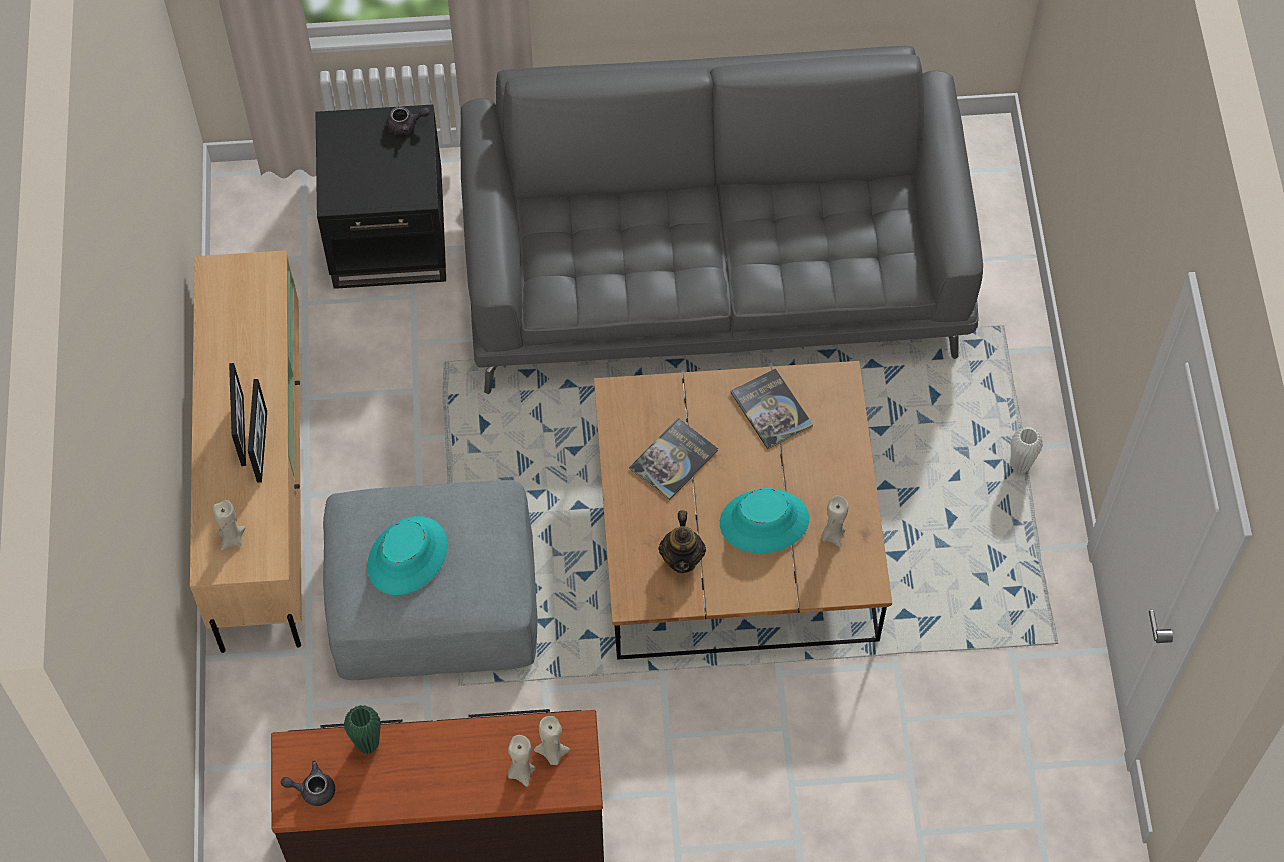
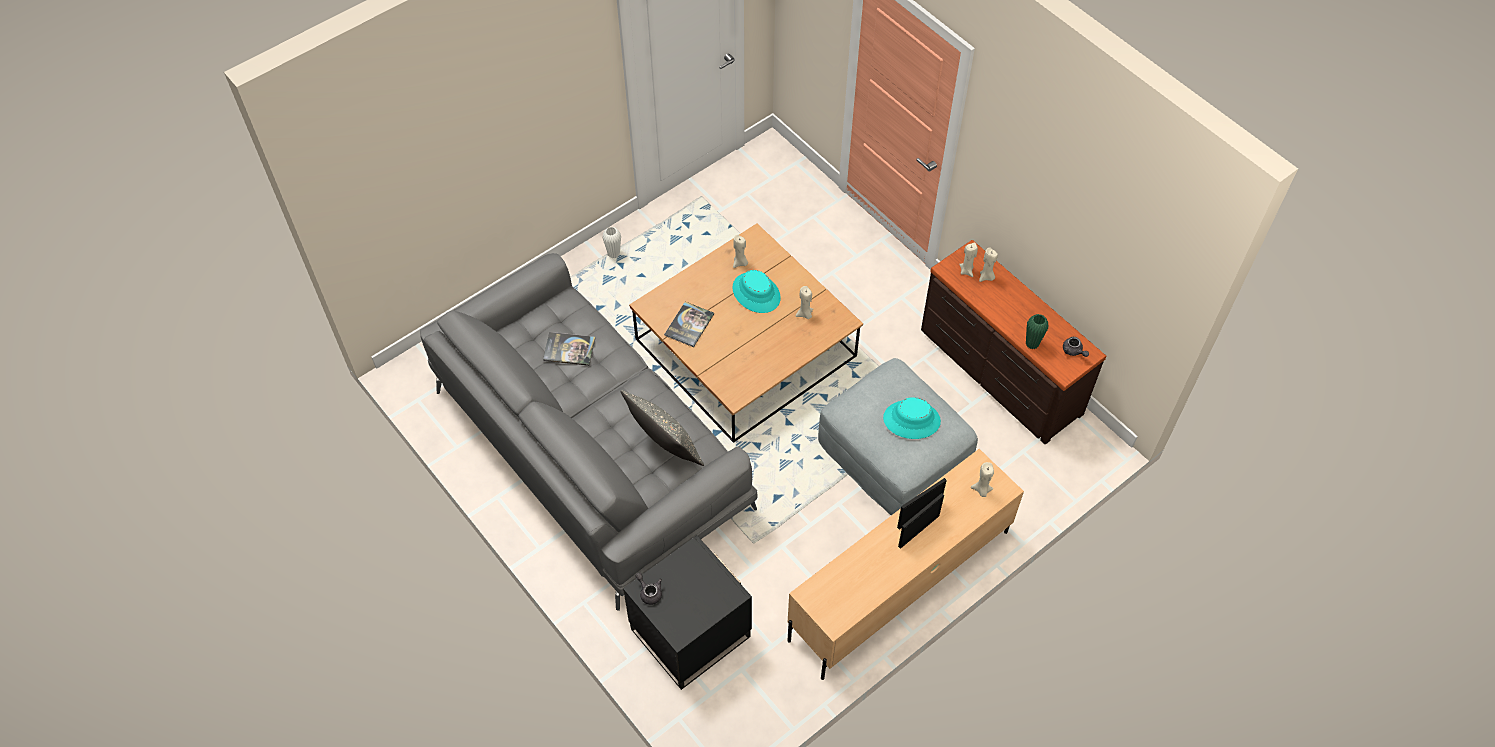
camera: 125 degrees left, 5 degrees down
book [629,418,718,500] -> book moved to [543,332,595,366]
teapot [658,510,706,573] -> beige candle [796,286,813,319]
none -> grey pillow [621,390,704,466]

